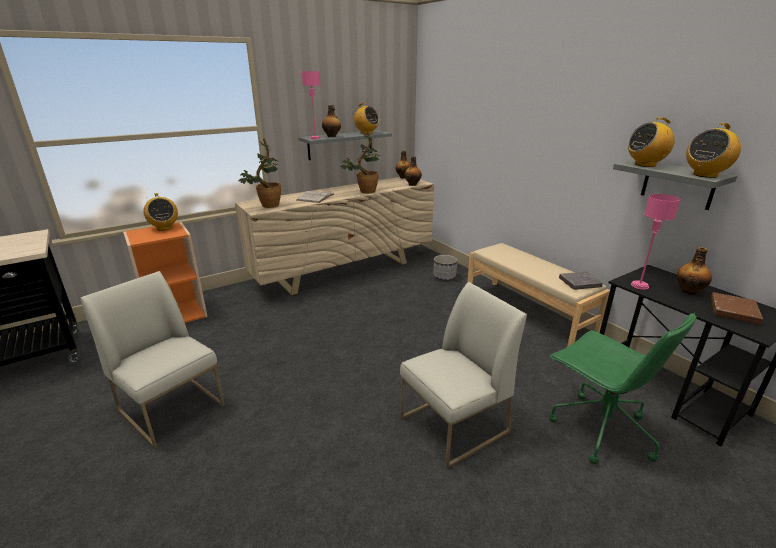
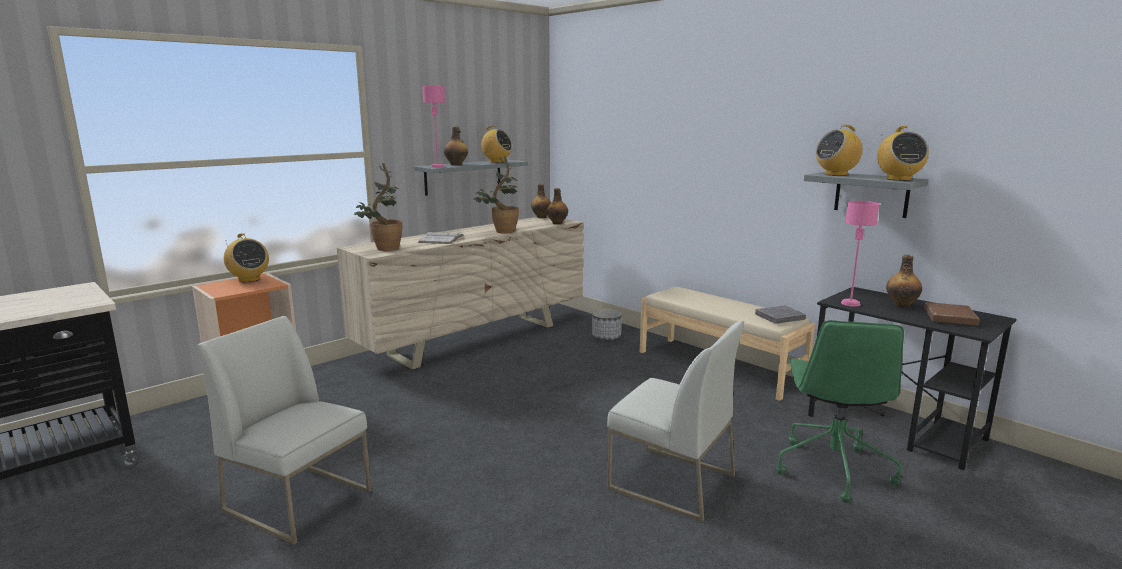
camera: 10 degrees left, 10 degrees down
white chair [400,282,527,469] -> white chair turned 75 degrees clockwise [607,321,745,522]
green office chair [549,313,697,464] -> green office chair turned 60 degrees clockwise [776,320,904,503]
radio [686,123,741,178] -> radio turned 45 degrees counterclockwise [877,126,929,181]

